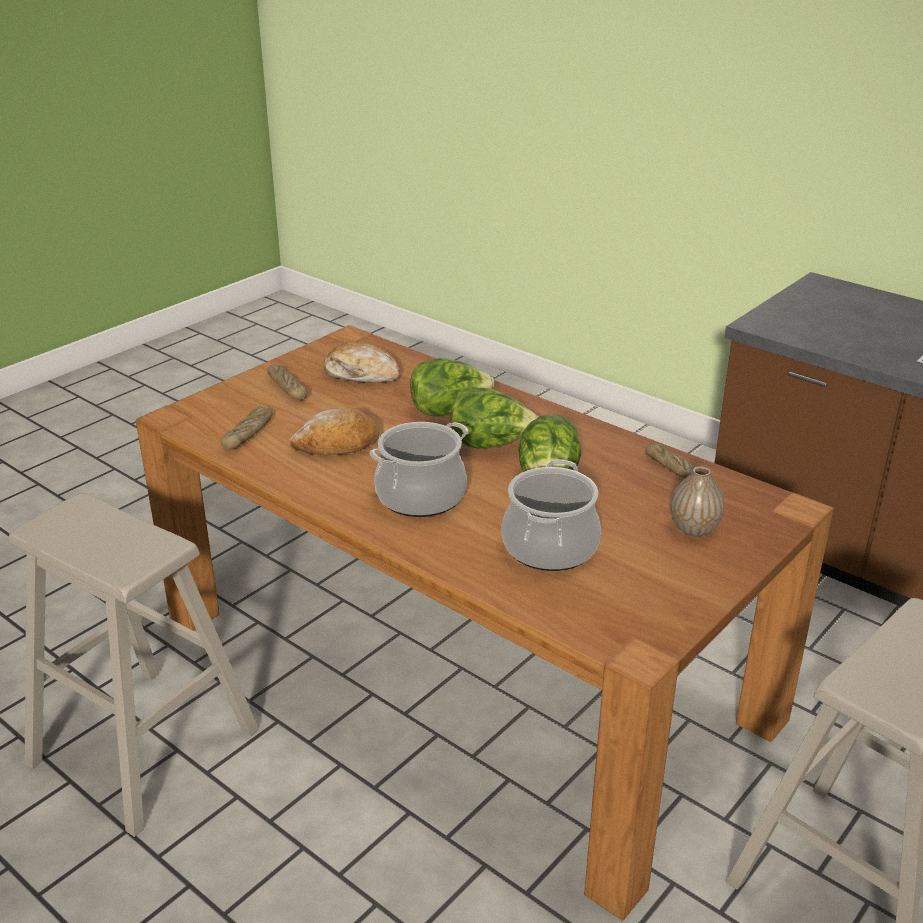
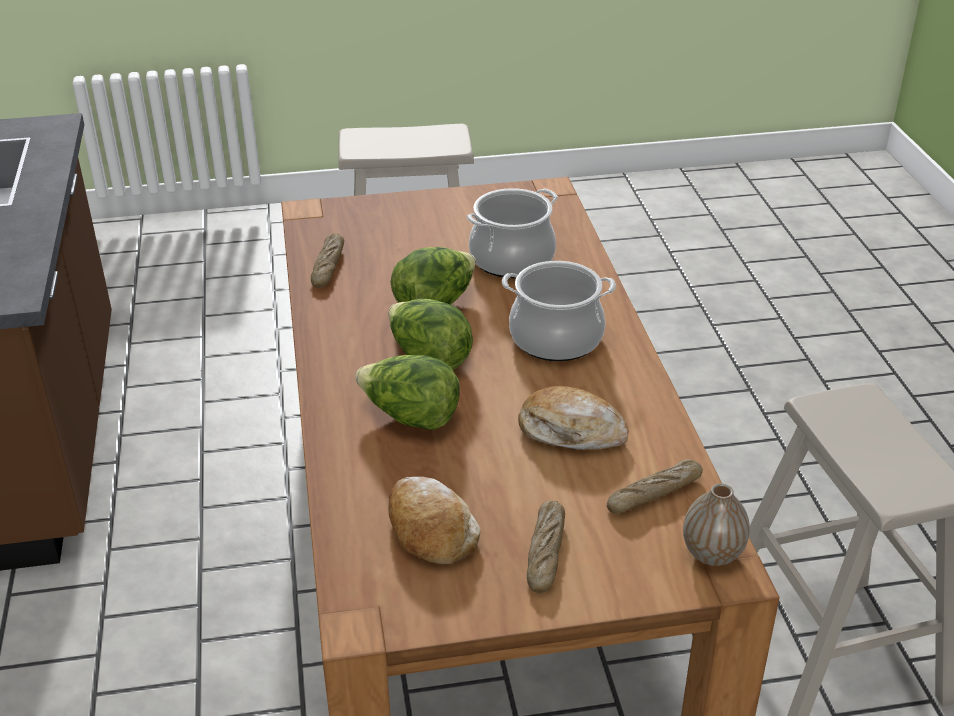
camera: 140 degrees left, 5 degrees up
vase [671,466,724,537] -> vase moved to [683,483,750,566]

